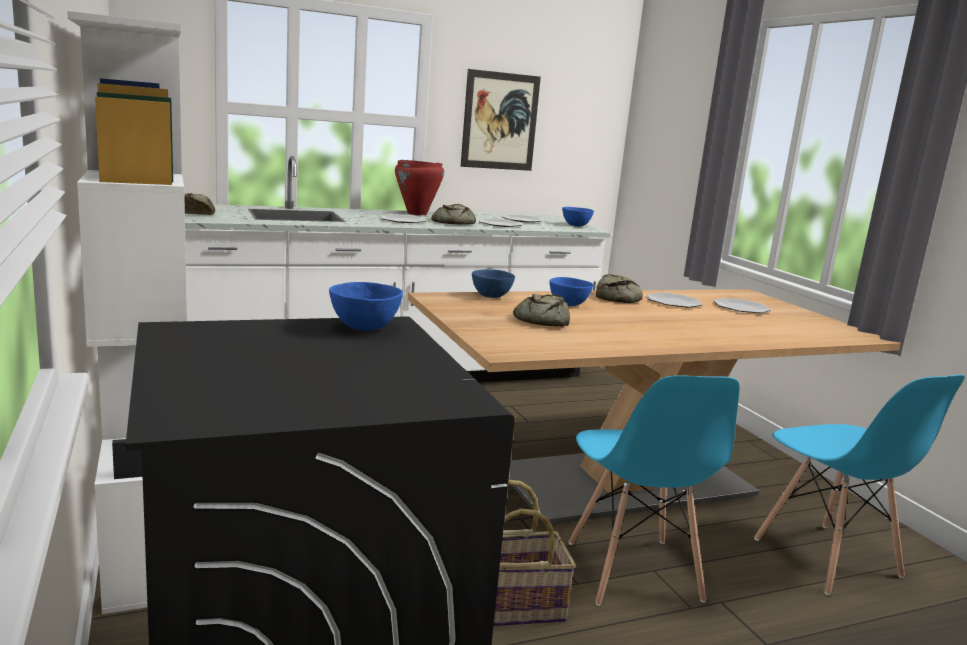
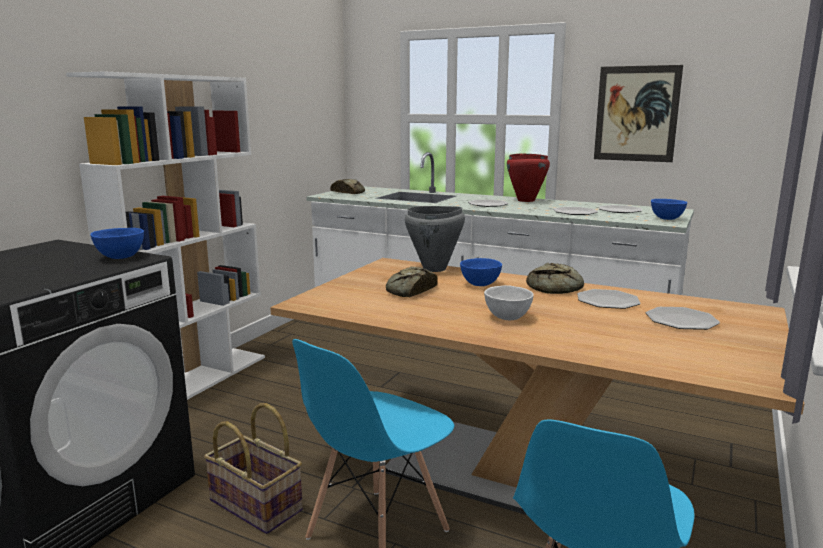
camera: 50 degrees right, 0 degrees up
bread [431,204,476,224] -> none
blue bowl [472,269,515,298] -> grey cooking pot [405,206,465,272]
none -> white bowl [484,285,534,320]

